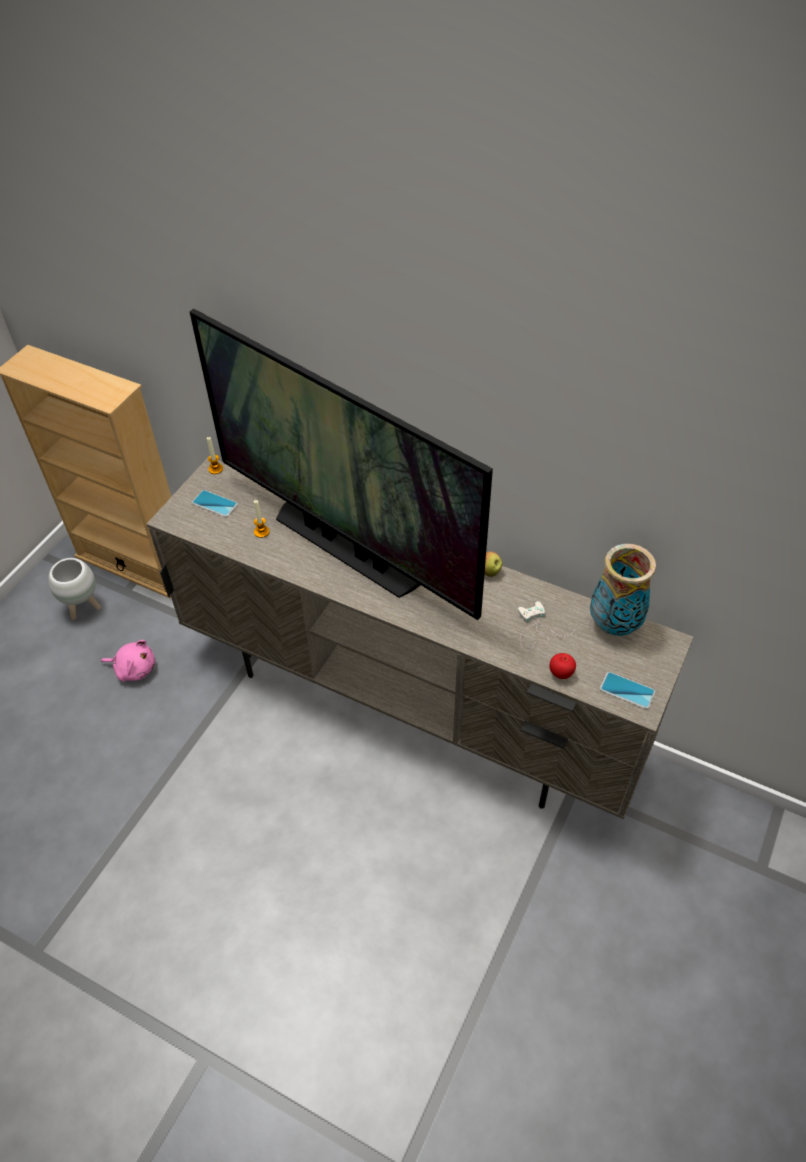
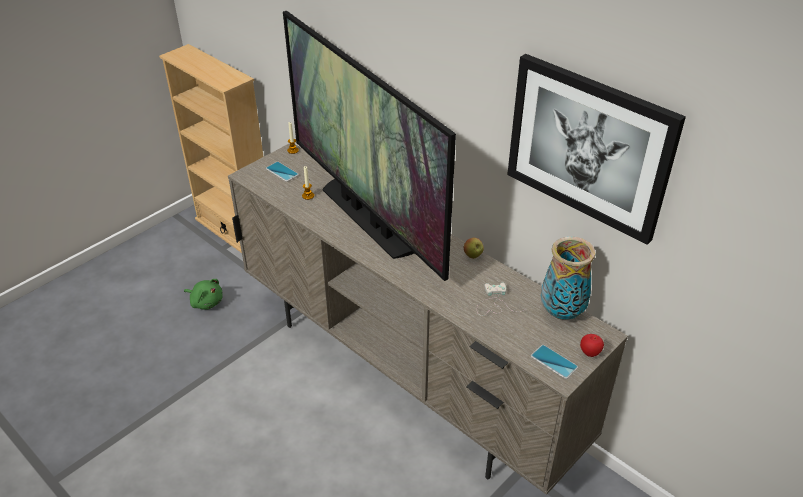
camera: 15 degrees right, 10 degrees down
white planter [48,558,101,620] -> none
pink plush toy [101,640,155,682] -> green plush toy [184,279,223,309]
apple [550,653,576,679] -> apple moved to [580,334,604,357]
none -> picture [507,54,686,245]

